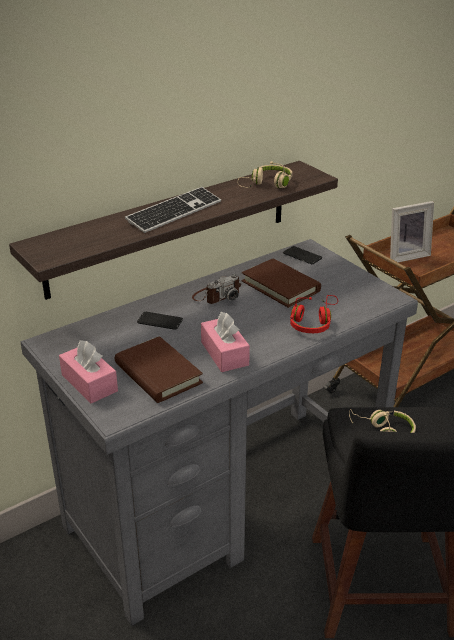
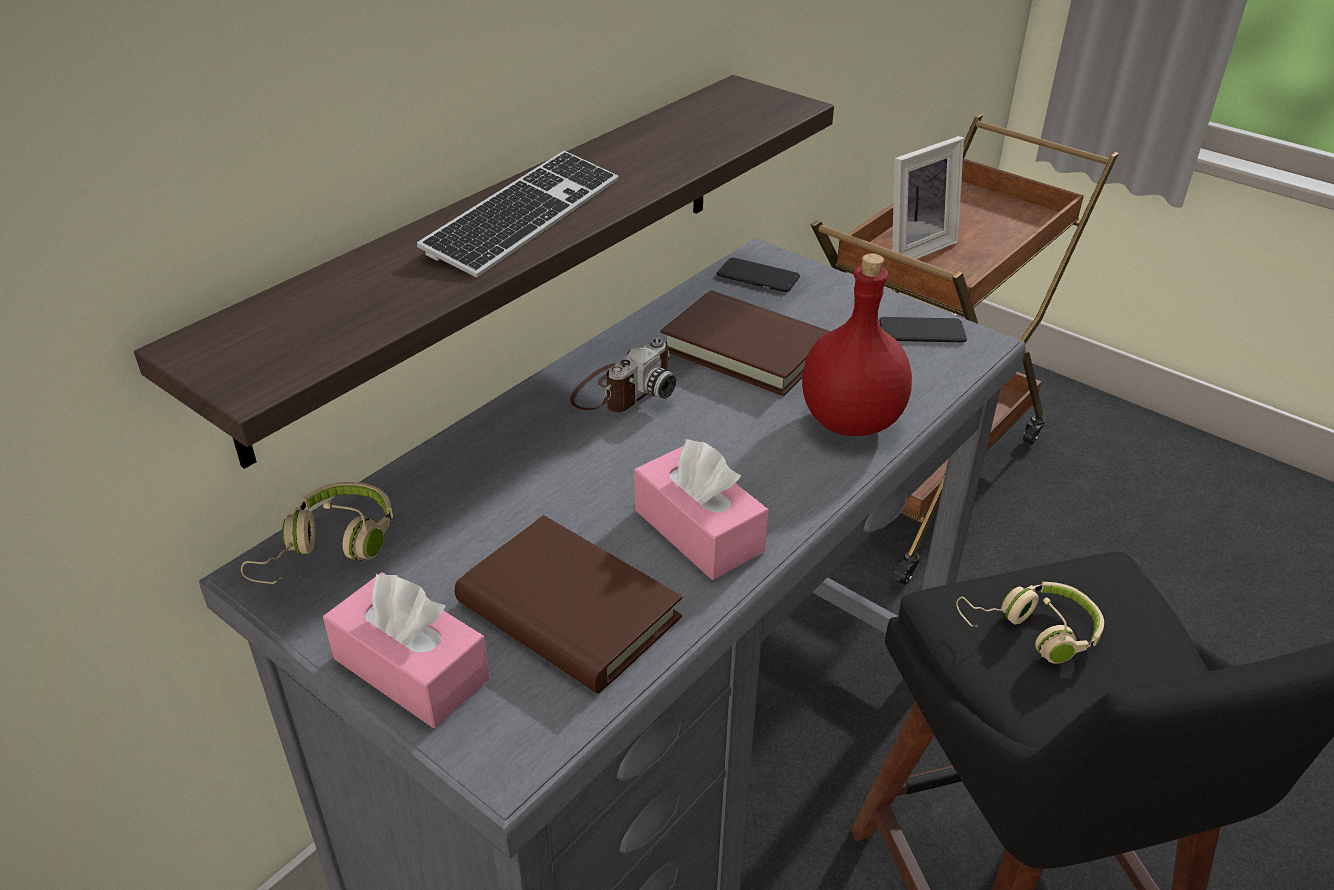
camera: 15 degrees left, 5 degrees up
phone [137,312,183,330] -> phone moved to [879,317,967,342]
beige headphones [237,162,292,188] -> beige headphones moved to [241,482,393,584]
red headphones [290,295,338,333] -> red bottle [802,253,912,436]

